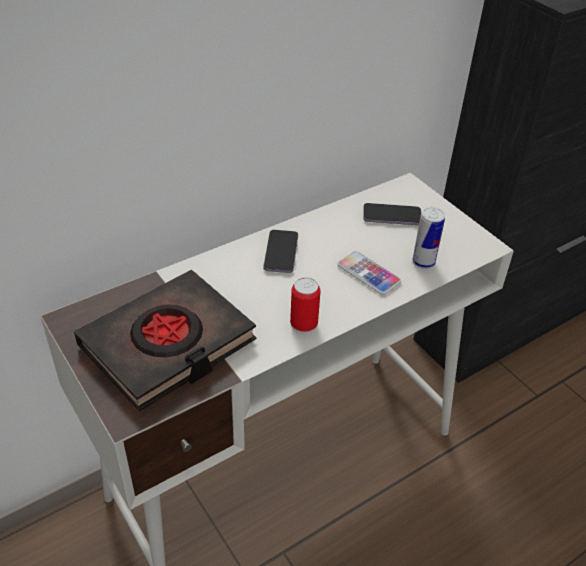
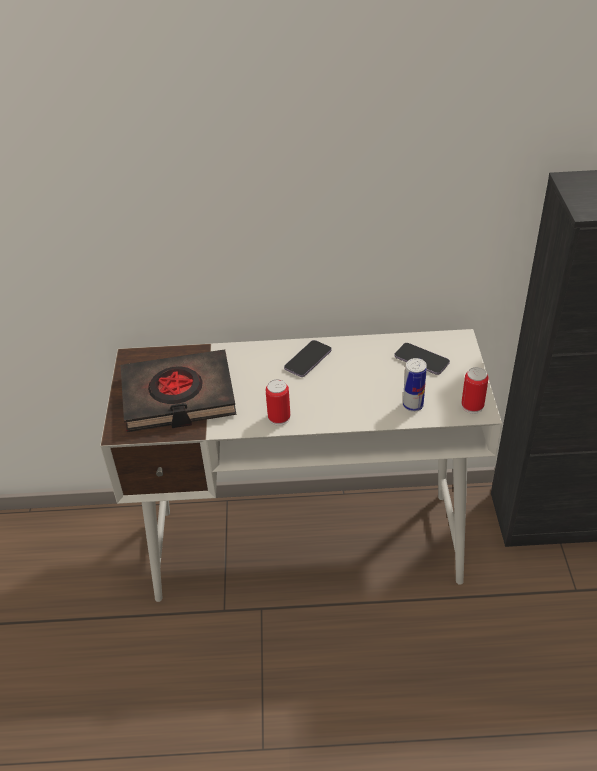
camera: 35 degrees right, 0 degrees up
phone [338,251,401,295] -> none
none -> can [461,367,489,414]

